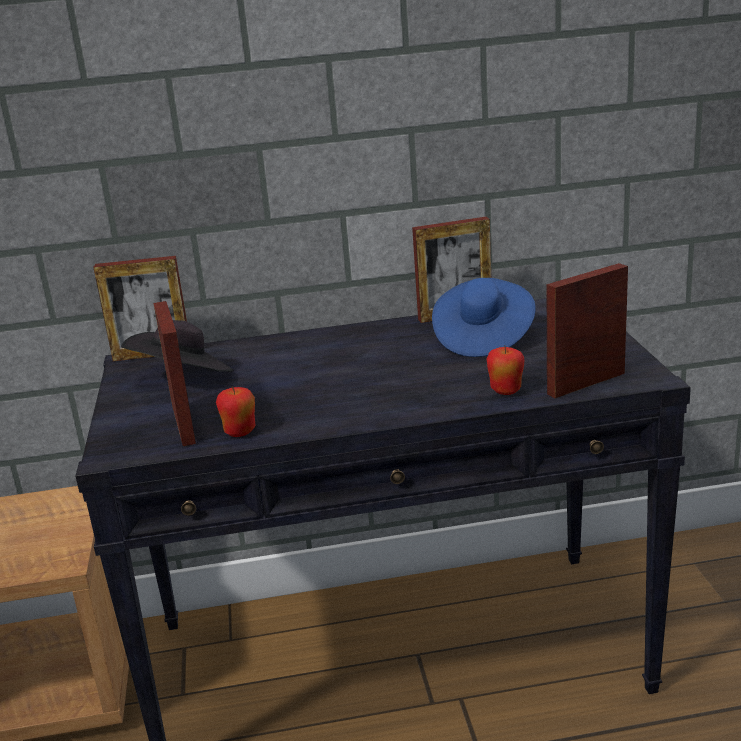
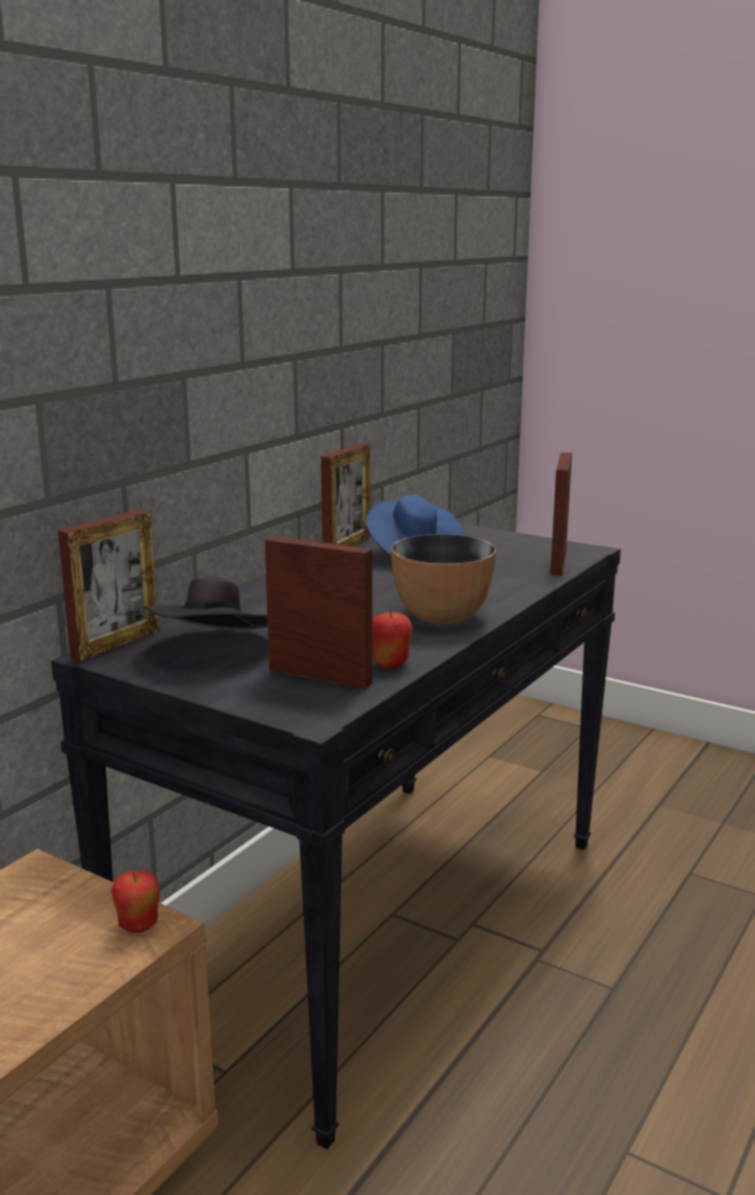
camera: 50 degrees left, 5 degrees down
apple [487,346,524,395] -> apple moved to [111,871,160,933]
none -> bowl [391,534,496,624]

